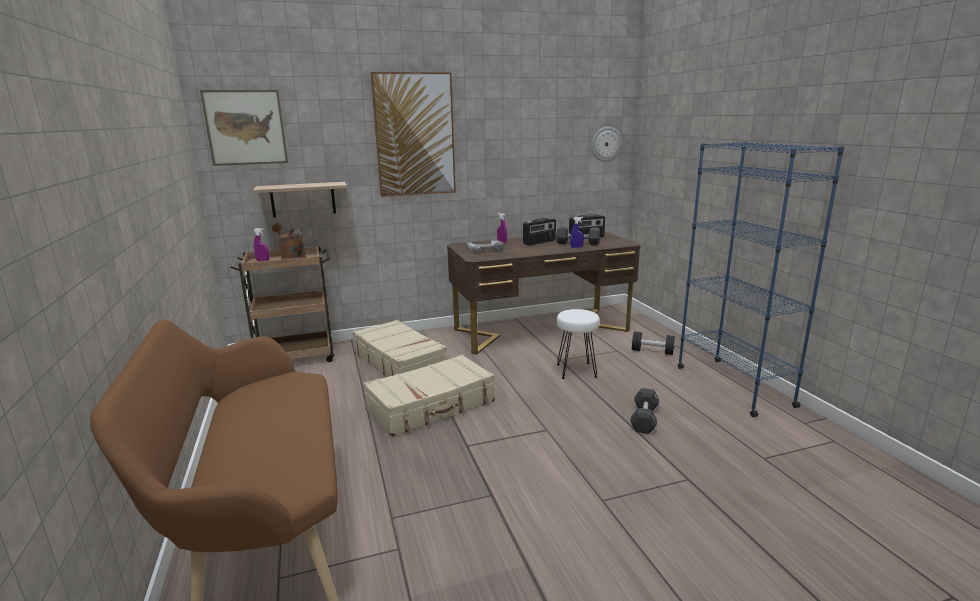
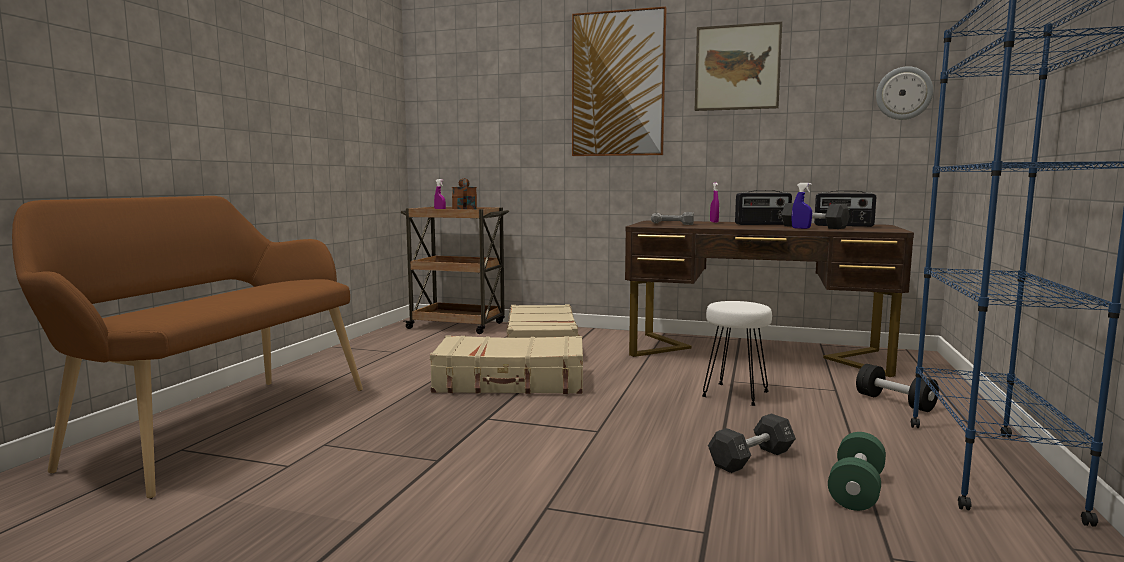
camera: 35 degrees right, 10 degrees down
picture [200,90,288,166] -> picture moved to [695,22,782,111]
shelf [253,182,347,218] -> none
none -> green dumbbell [828,432,886,511]

